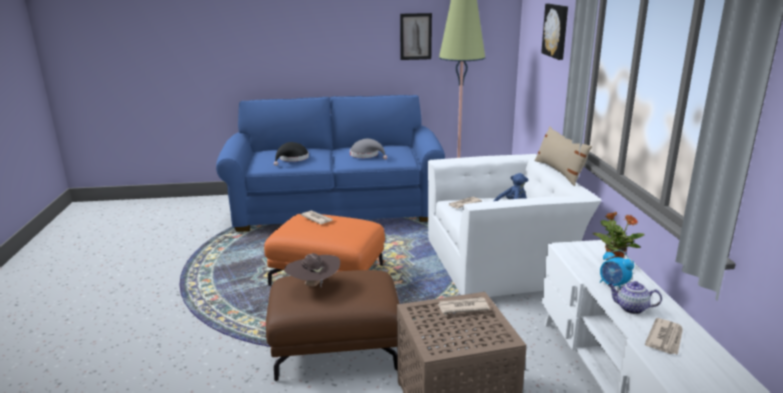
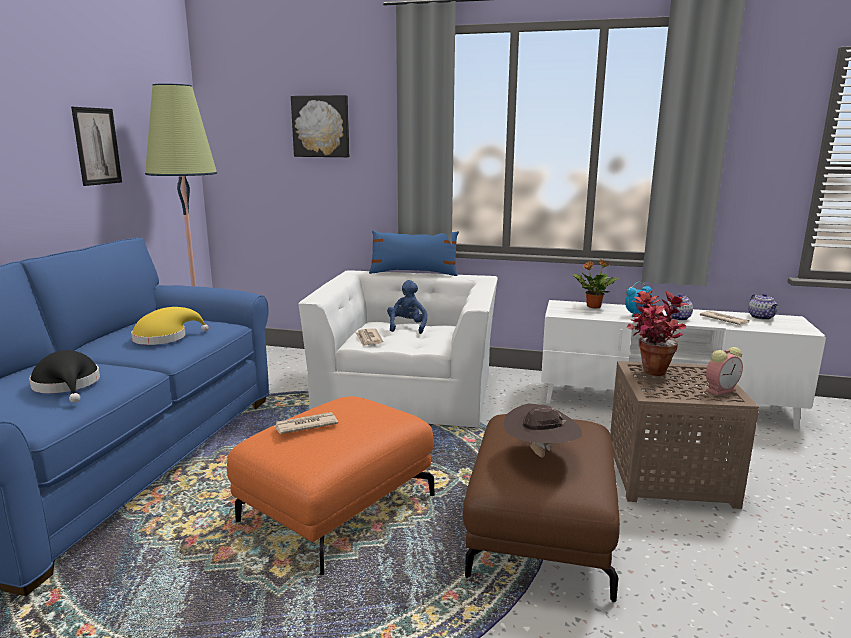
camera: 70 degrees left, 5 degrees down
grey hat [350,139,387,160] -> yellow hat [131,307,209,345]
newspaper [438,297,490,314] -> potted plant [627,290,689,376]
beige pillow [534,126,592,186] -> blue pillow [369,230,459,276]
none -> alarm clock [706,347,743,395]
none -> teapot [748,293,778,320]

